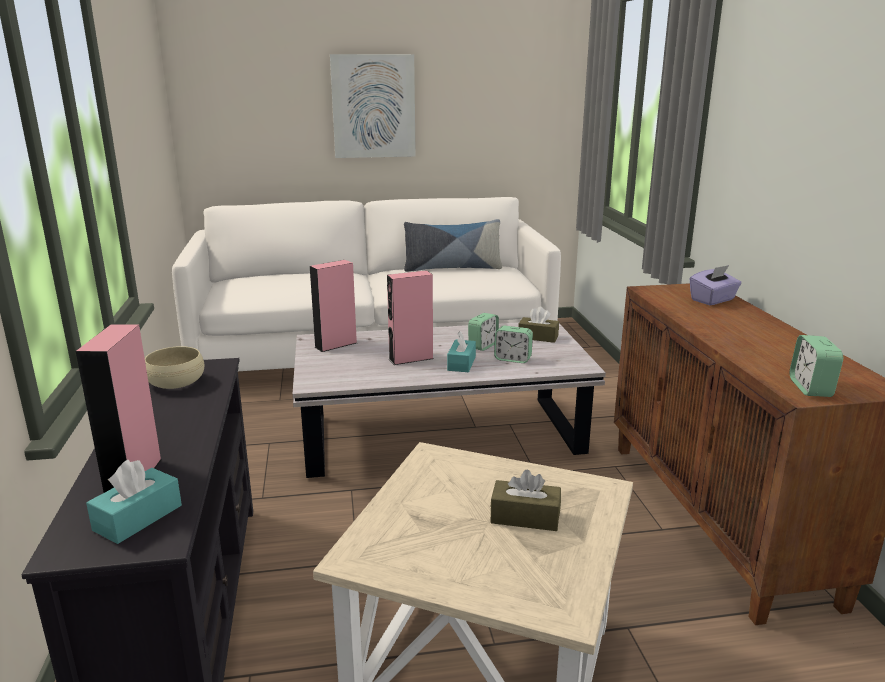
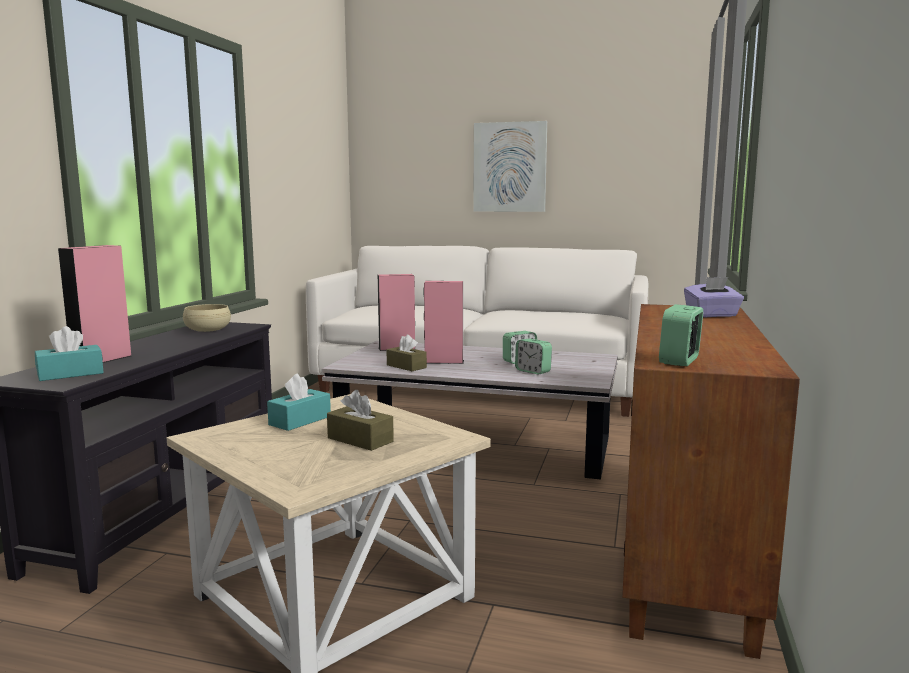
camera: 25 degrees right, 10 degrees down
pillow [404,219,502,272] -> none
turquoise tissue box [447,331,476,372] -> turquoise tissue box moved to [267,373,331,431]
brown tissue box [518,307,559,343] -> brown tissue box moved to [387,334,427,371]

